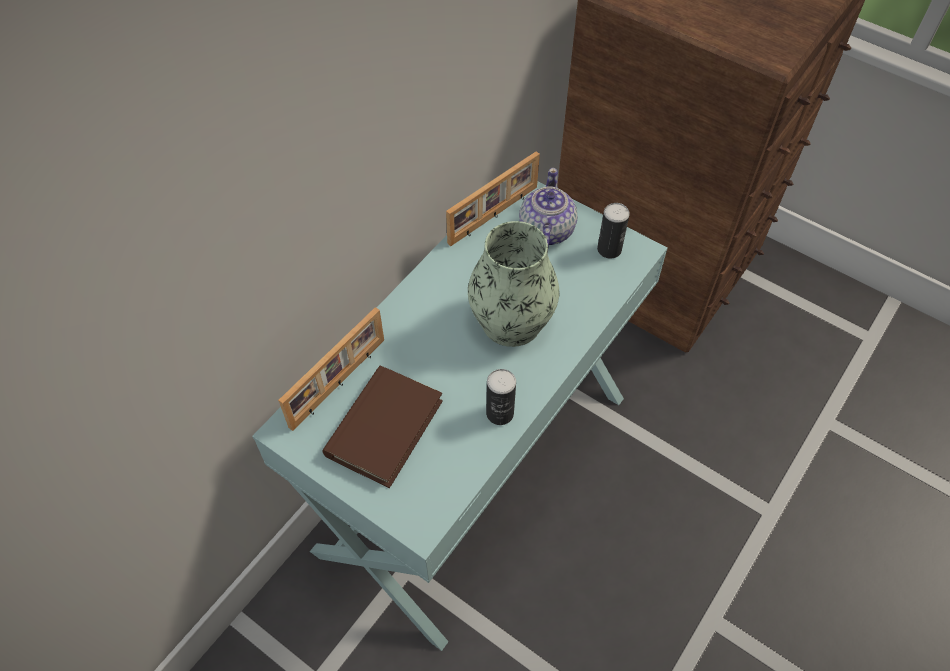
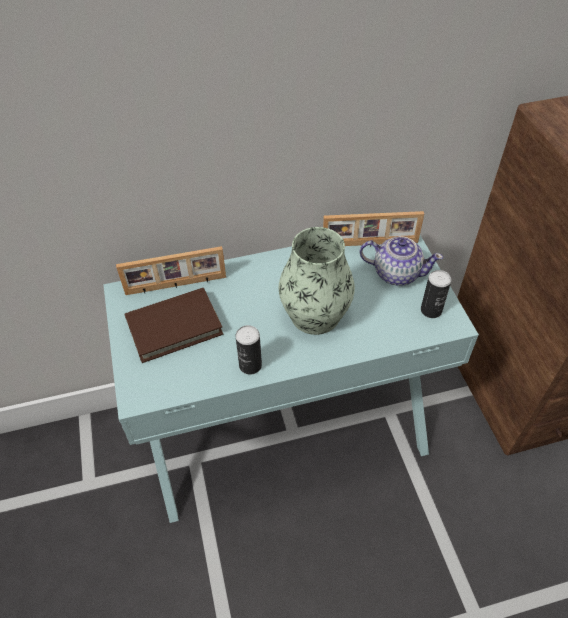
camera: 40 degrees right, 5 degrees down
teapot [519,168,577,253] -> teapot turned 60 degrees clockwise [360,236,443,286]

